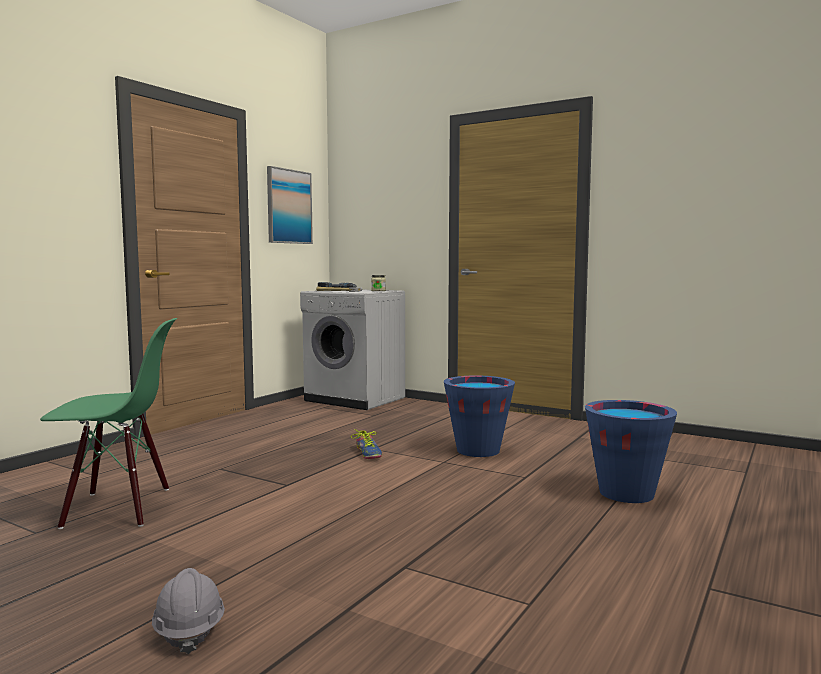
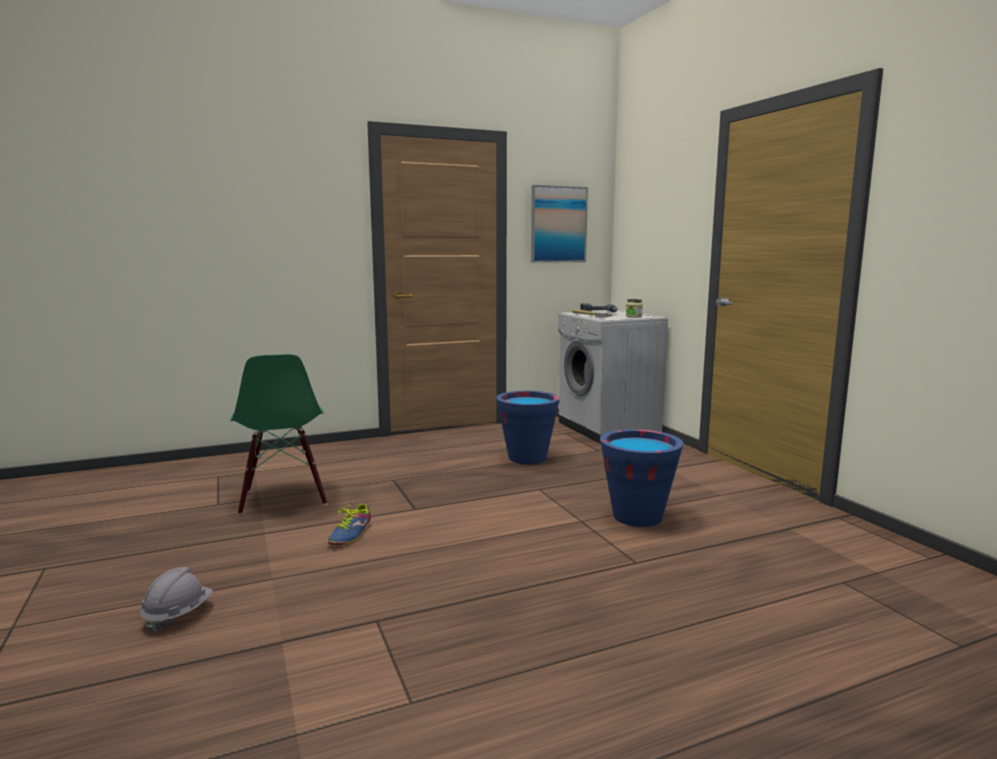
camera: 35 degrees right, 5 degrees up
green chair [40,318,177,529] -> green chair turned 45 degrees clockwise [230,354,327,514]
shoe [351,429,382,459] -> shoe moved to [328,502,371,545]
blue bucket [585,400,677,503] -> blue bucket moved to [496,391,560,464]

